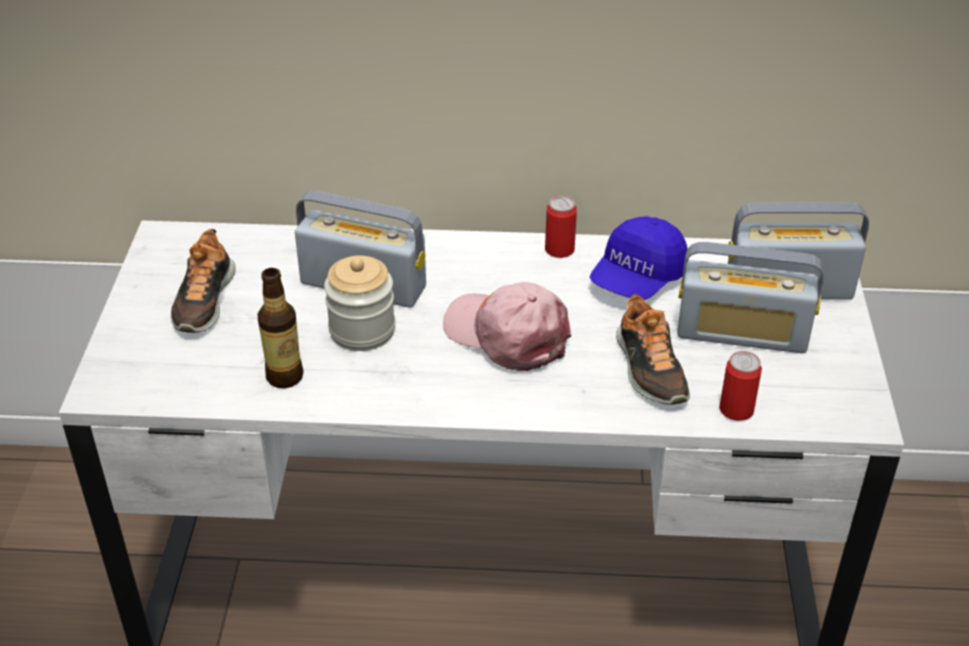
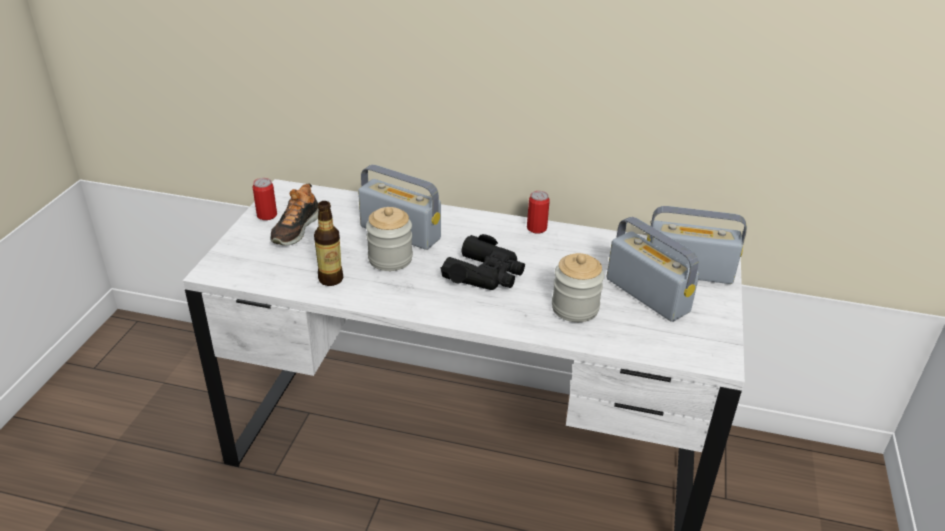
camera: 10 degrees right, 5 degrees down
pink cap [443,282,571,371] -> black binoculars [440,234,525,290]
blue cap [590,216,689,300] -> none
shoe [616,293,690,405] -> jar [552,253,604,322]
radio [677,242,823,353] -> radio turned 150 degrees counterclockwise [607,217,700,322]
can [719,351,762,421] -> can moved to [253,178,277,220]

